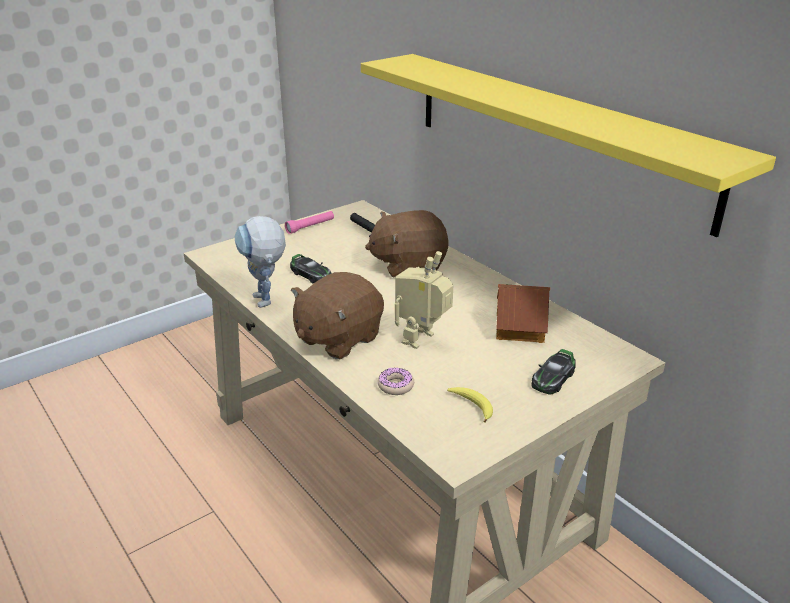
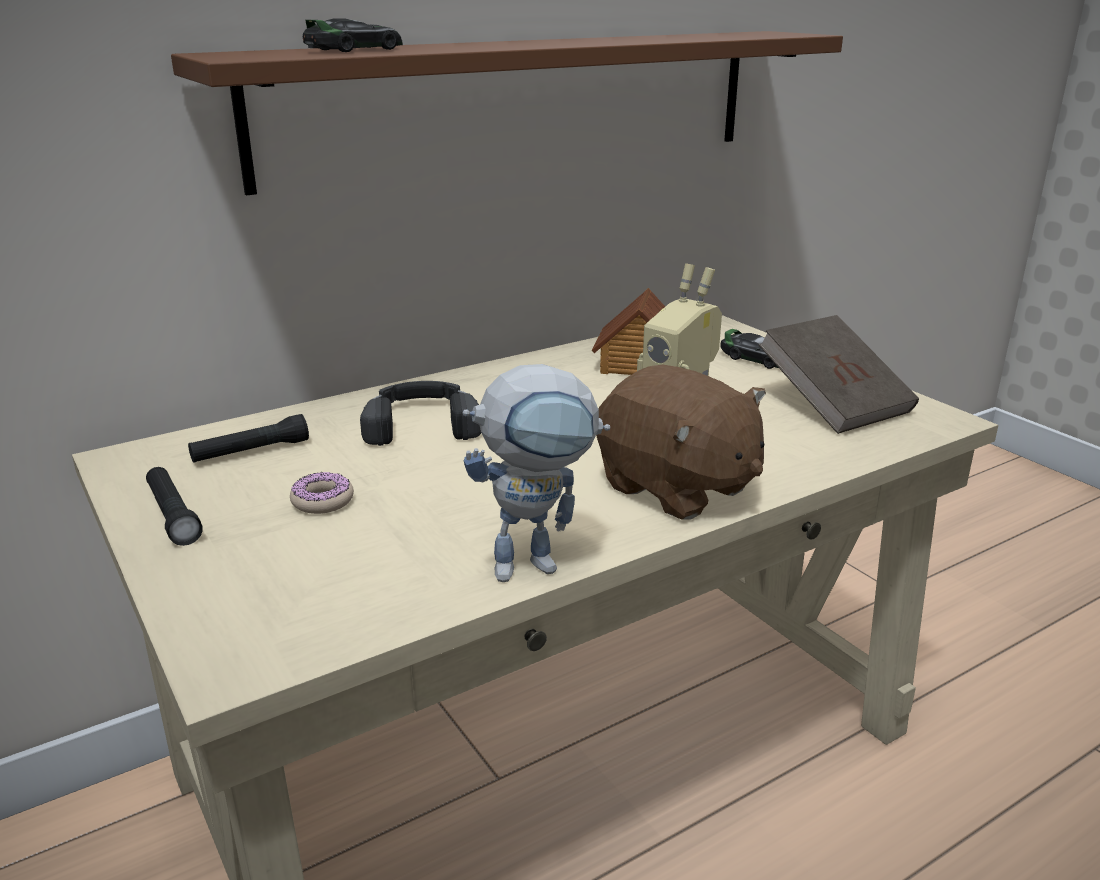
camera: 85 degrees left, 5 degrees down
pink flashlight [285,211,334,234] -> black flashlight [146,467,203,546]
toy car [290,254,332,283] -> toy car moved to [303,18,403,52]
yellow shelf [361,54,776,237] -> brown shelf [171,31,843,195]
brown plush toy [365,210,449,277] -> black headphones [360,381,481,446]
donut [378,368,414,395] -> donut moved to [290,472,354,514]
banana [447,387,493,423] -> brown book [759,315,919,434]

